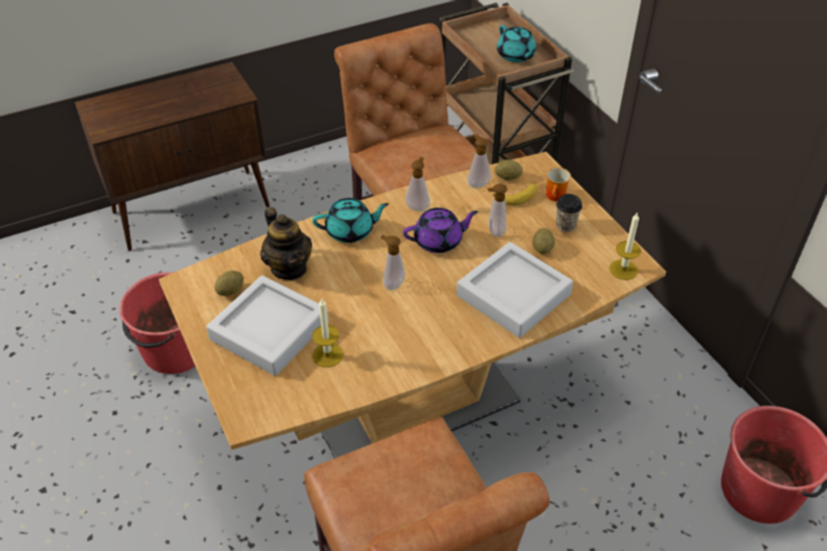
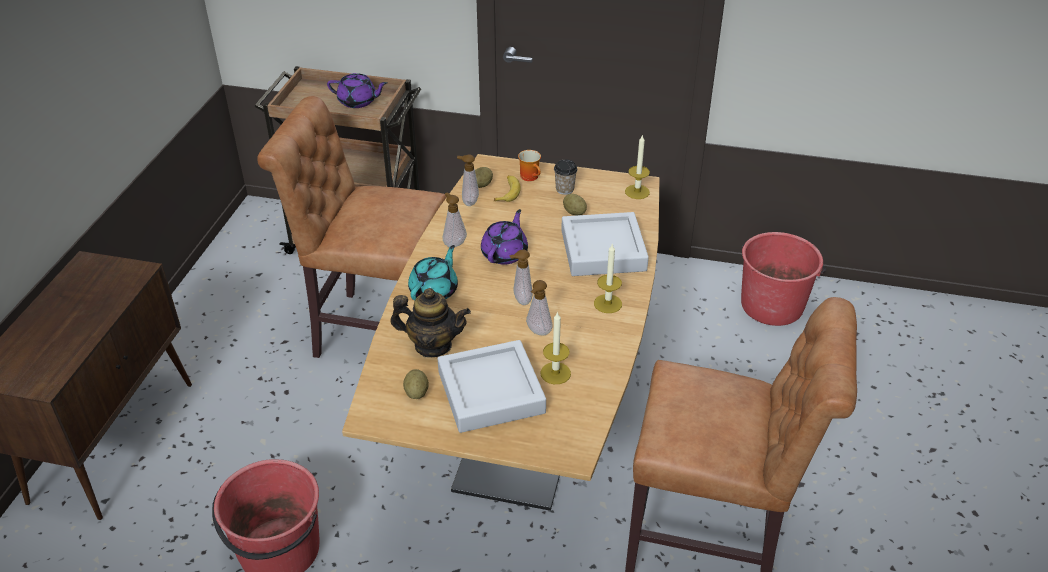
camera: 50 degrees left, 5 degrees down
soap dispenser [487,184,507,237] -> soap dispenser moved to [526,280,553,336]
turquoise teapot [497,25,538,62] -> purple teapot [327,73,387,108]
none -> candle [594,243,622,313]

